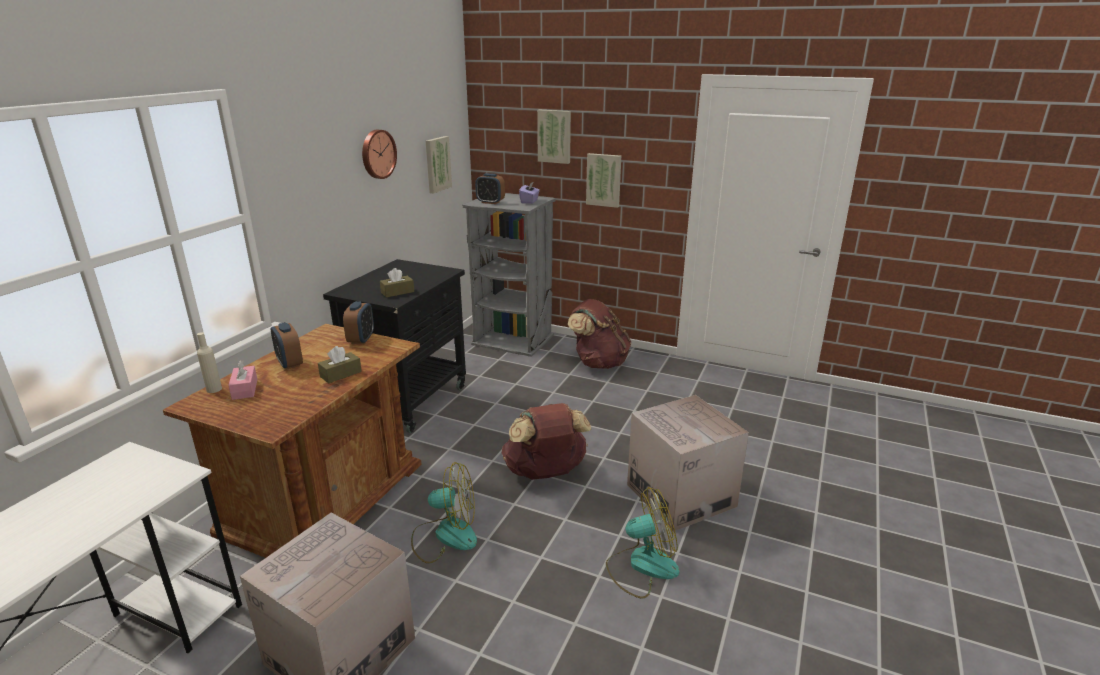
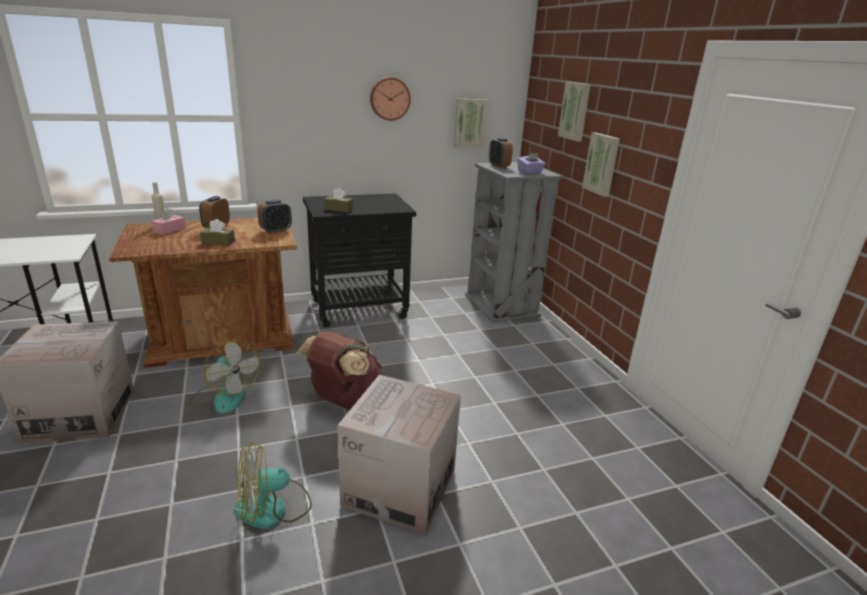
camera: 45 degrees right, 0 degrees up
brown backpack [568,299,631,369] -> none
fan [606,487,680,599] -> fan turned 120 degrees clockwise [235,442,312,529]

